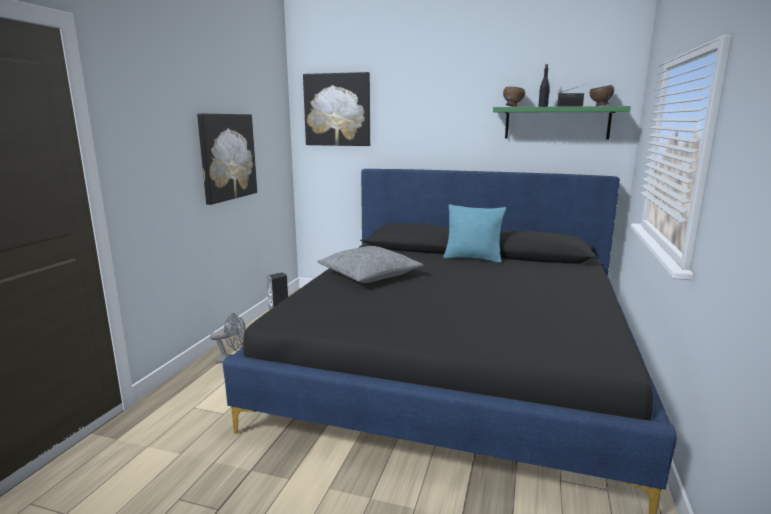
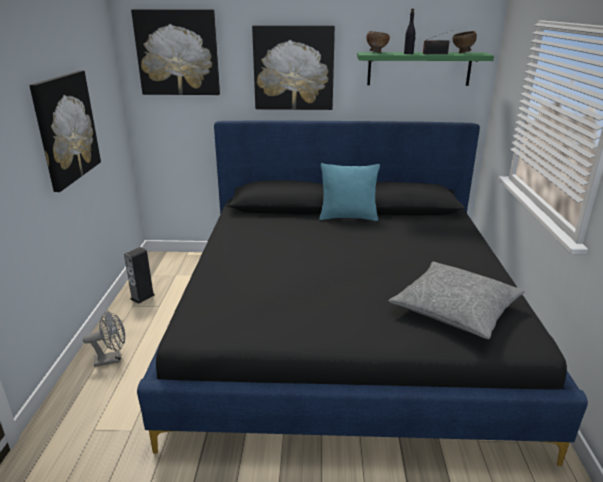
camera: 15 degrees left, 10 degrees up
grey pillow [317,246,423,283] -> grey pillow moved to [389,262,525,339]
none -> picture [252,25,335,110]

